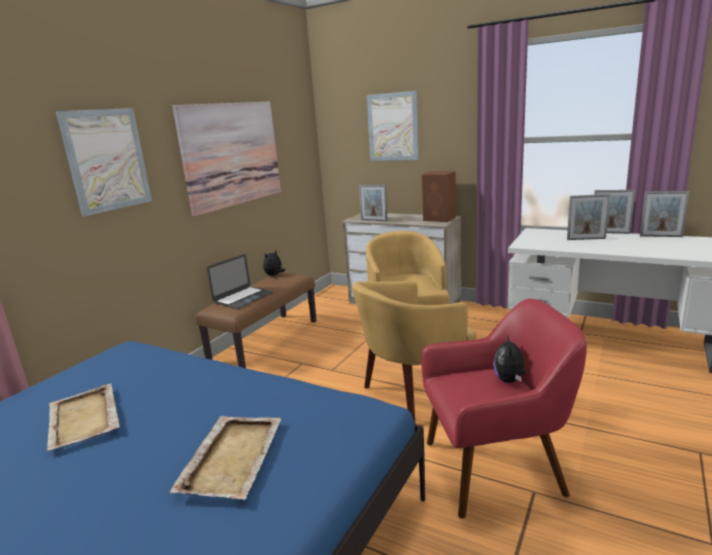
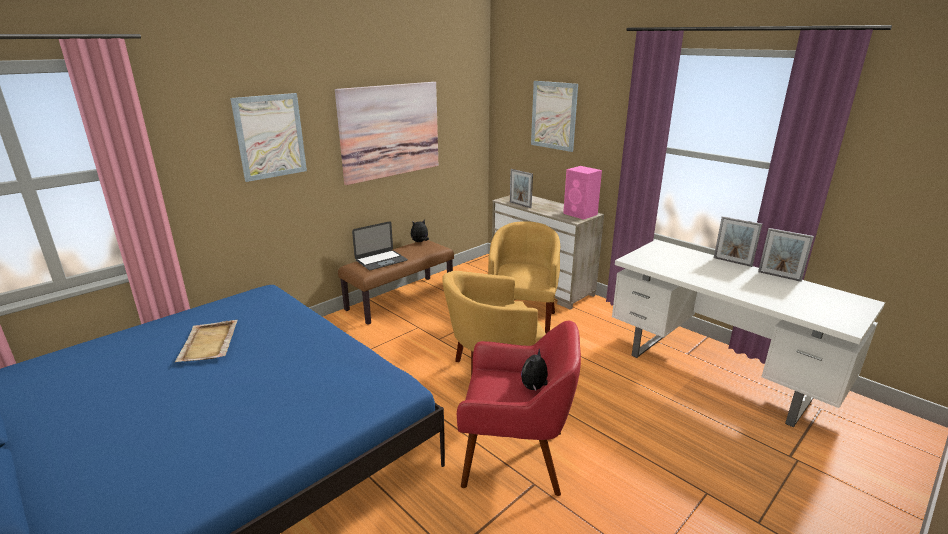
camera: 15 degrees right, 5 degrees up
beige tray [170,416,282,500] -> none
brown speaker [422,171,456,222] -> pink speaker [563,166,602,220]
picture frame [567,194,610,240] -> none

